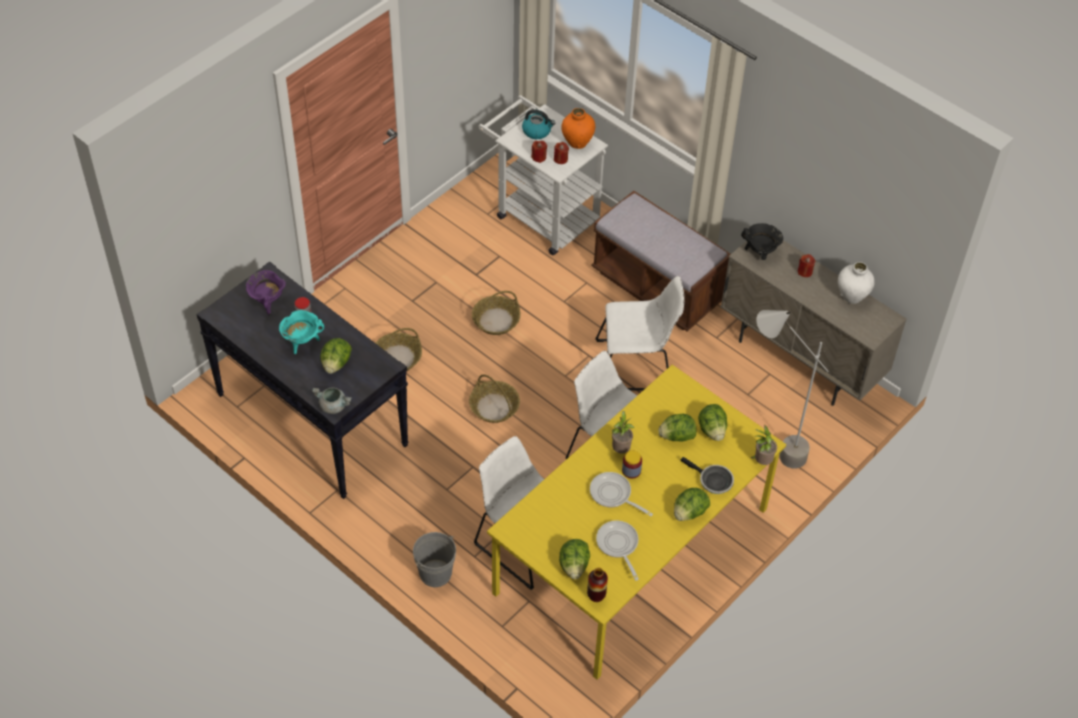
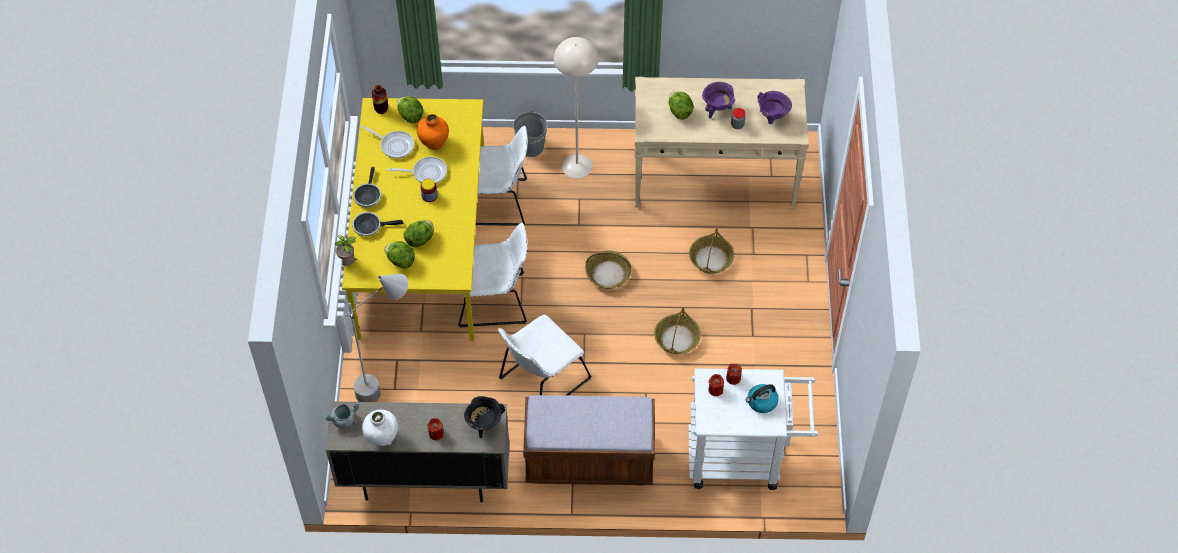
camera: 140 degrees right, 5 degrees up
black console table [196,261,409,499] -> beige console table [635,77,809,210]
turquoise cooking pot [279,310,324,354] -> purple cooking pot [702,82,735,119]
grey cooking pot [312,387,352,414] -> grey cooking pot moved to [323,401,359,429]
orange vase [561,108,595,149] -> orange vase moved to [417,114,449,150]
potted plant [612,411,634,454] -> none
lettuce [674,488,710,521] -> frying pan [353,167,381,207]
none -> beige floor lamp [554,37,599,179]

